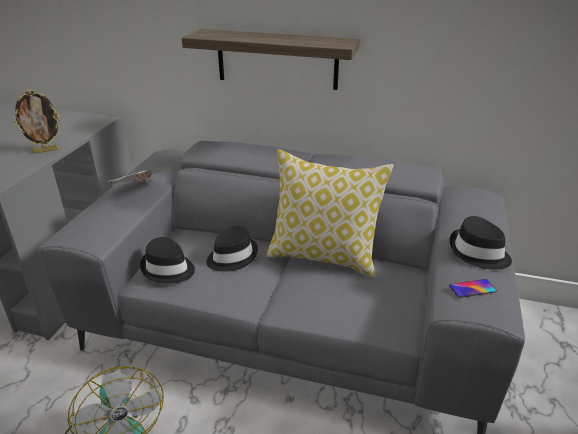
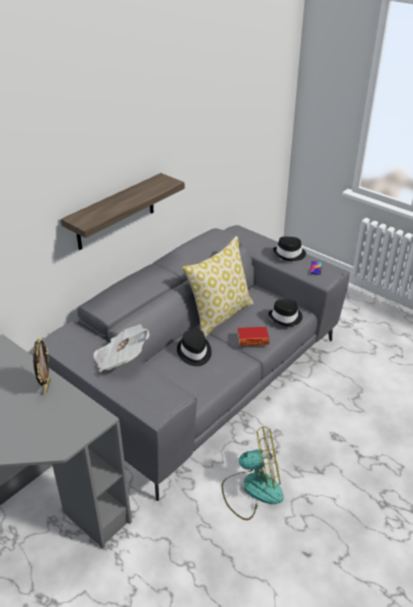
camera: 65 degrees left, 5 degrees up
black hat [140,237,195,284] -> black hat moved to [268,299,303,326]
none -> book [238,327,269,346]

